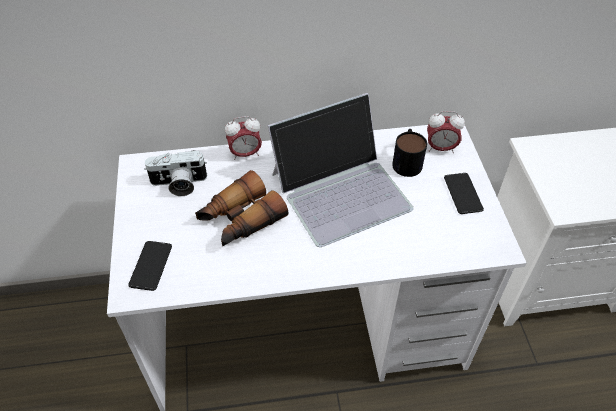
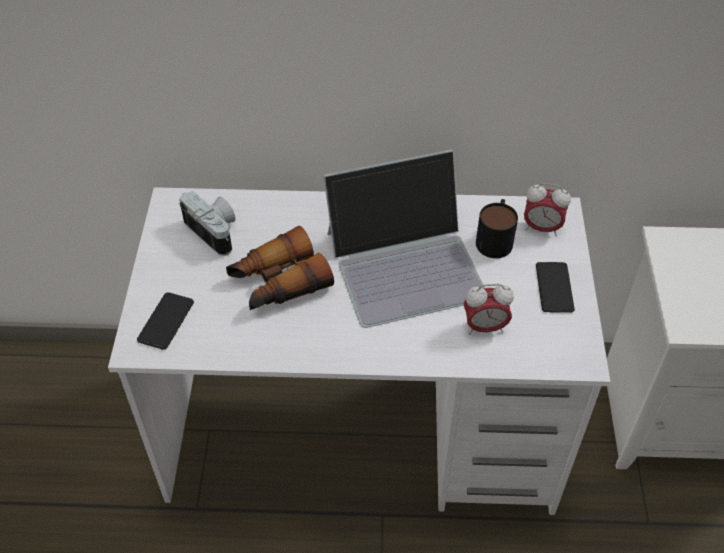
camera: 10 degrees right, 0 degrees up
camera [144,150,207,196] -> camera turned 135 degrees counterclockwise [179,191,235,256]
alarm clock [225,116,262,160] -> alarm clock moved to [464,284,514,334]

